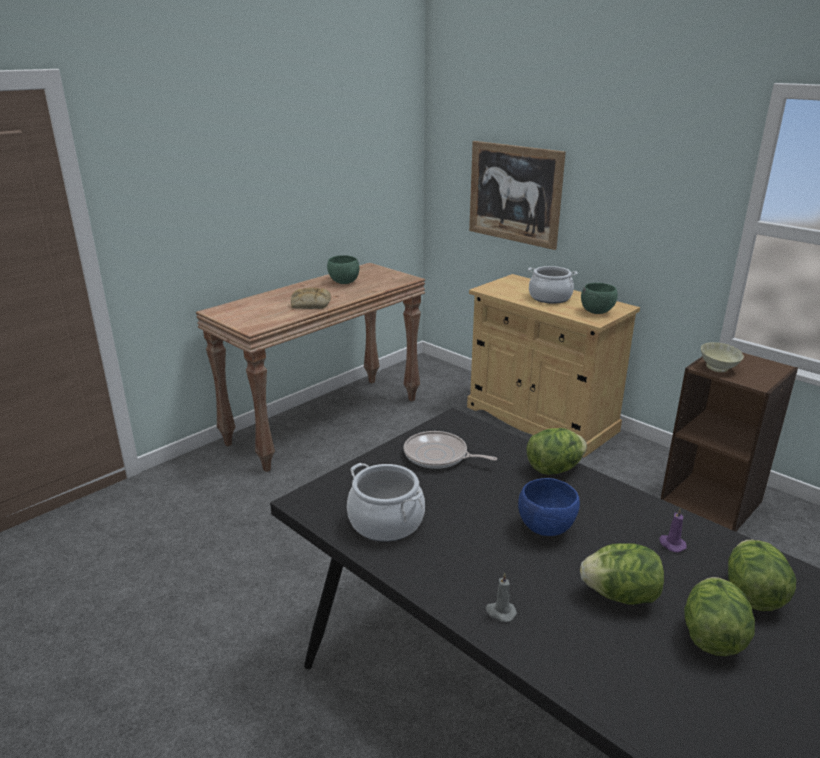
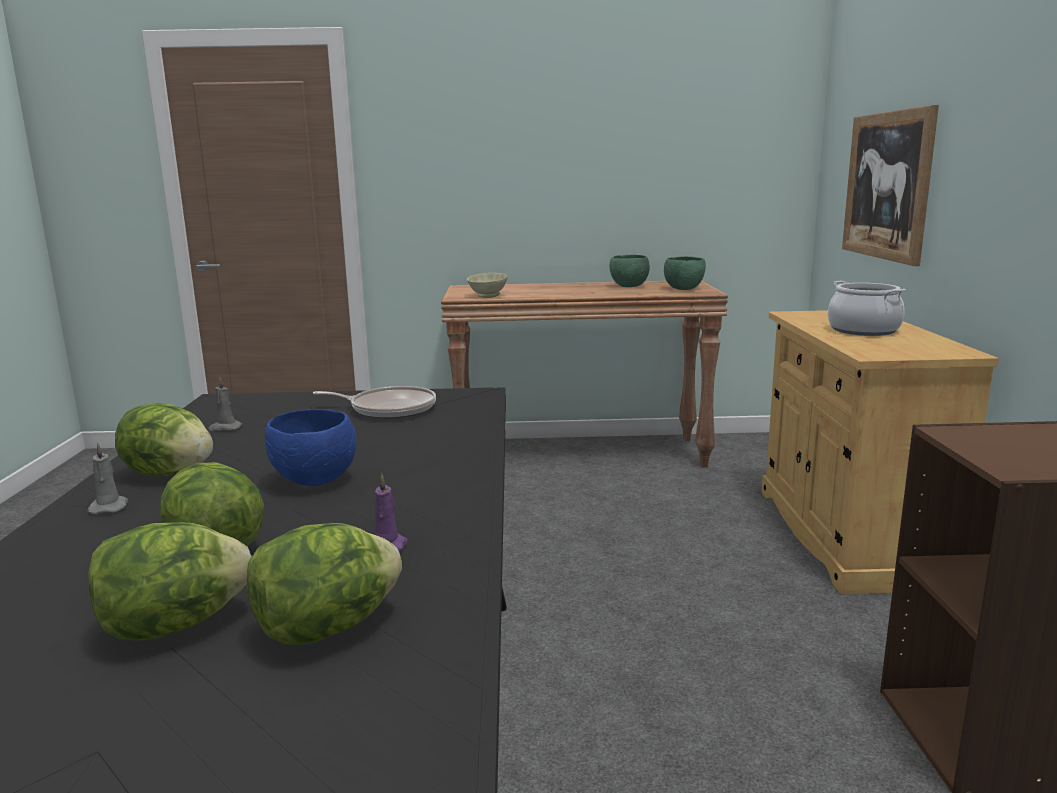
camera: 45 degrees right, 10 degrees down
bread [291,288,331,309] -> none
cooking pot [347,463,425,542] -> grey candle [208,377,242,431]
frying pan [404,431,497,469] -> frying pan turned 120 degrees clockwise [313,386,436,419]
lettuce [527,428,587,475] -> lettuce moved to [115,403,213,476]
green bowl [581,283,618,314] -> green bowl moved to [664,256,706,290]
beige bowl [701,342,744,372] -> beige bowl moved to [467,273,508,298]

